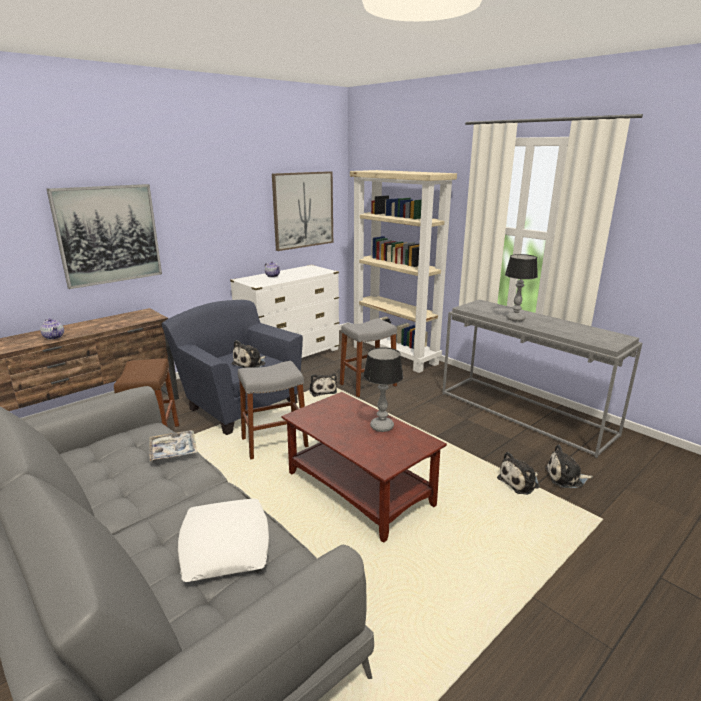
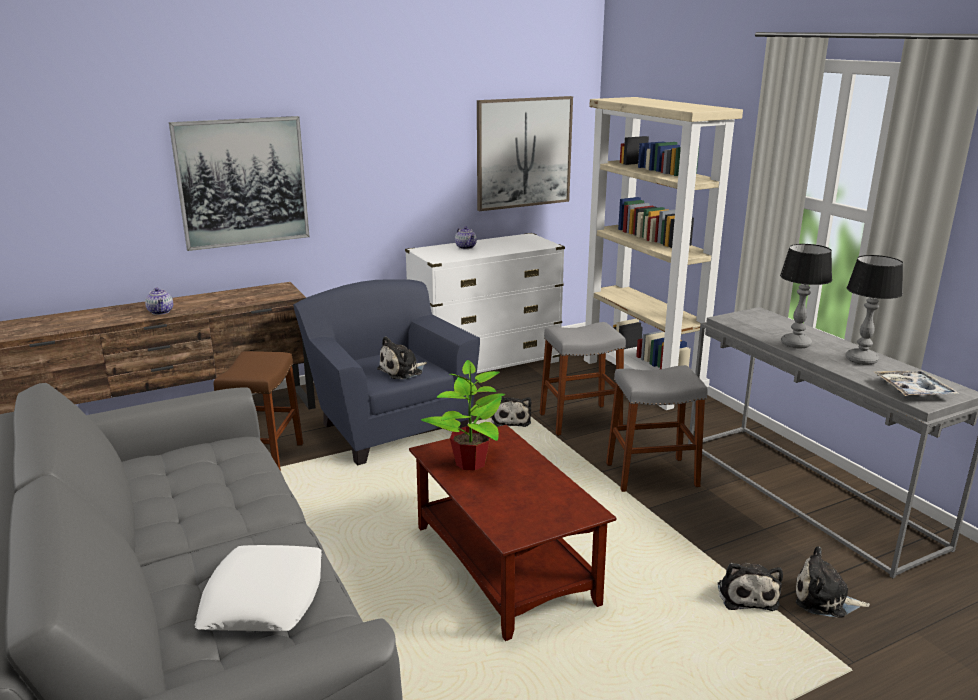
camera: 15 degrees right, 0 degrees up
tray [149,430,197,461] -> tray moved to [874,370,959,396]
grey stool [238,361,309,460] -> grey stool moved to [606,365,708,492]
table lamp [363,347,404,432] -> table lamp moved to [846,255,903,365]
plush toy [497,452,540,495] -> plush toy turned 75 degrees counterclockwise [718,563,783,611]
none -> potted plant [421,360,506,471]

